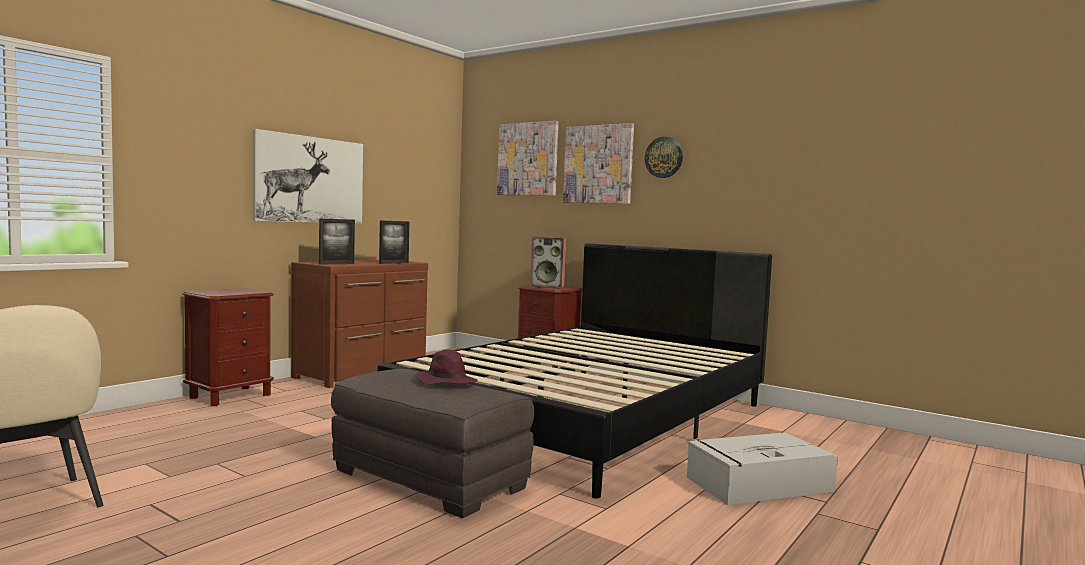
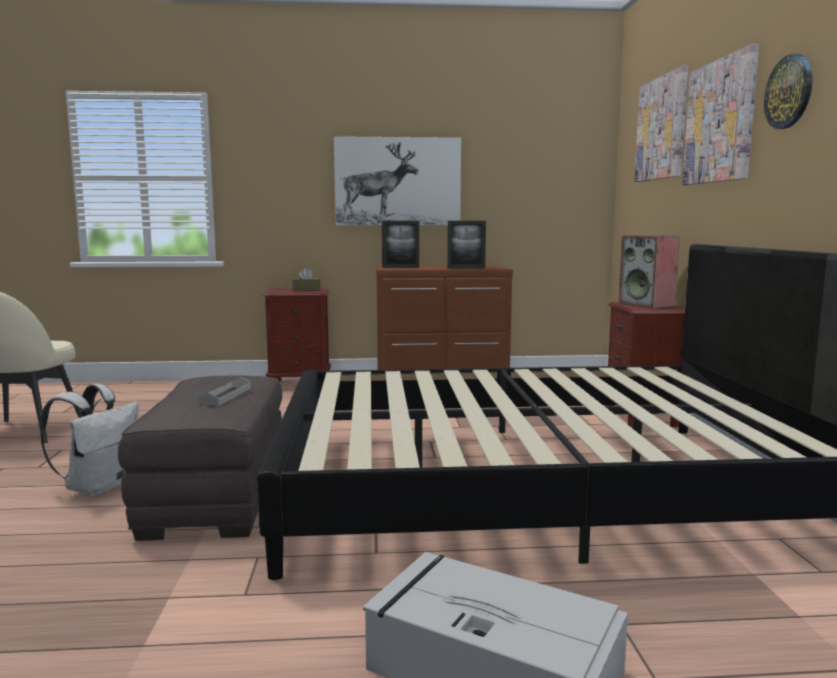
camera: 50 degrees right, 5 degrees up
purple hat [416,349,478,385] -> grey tray [198,377,251,406]
none -> white backpack [40,384,139,496]
none -> brown tissue box [293,268,320,291]

